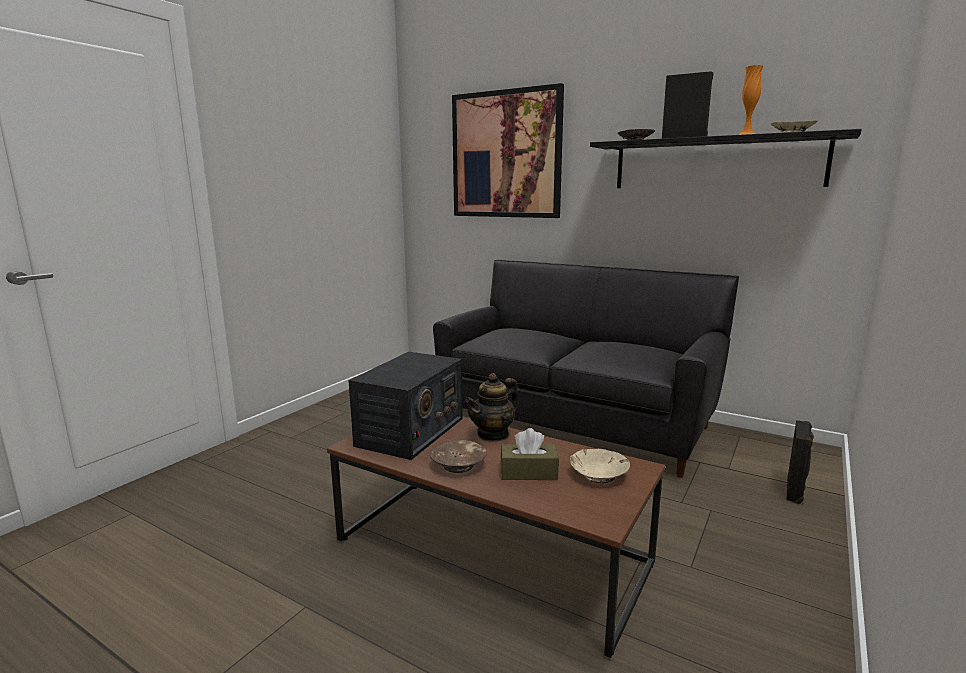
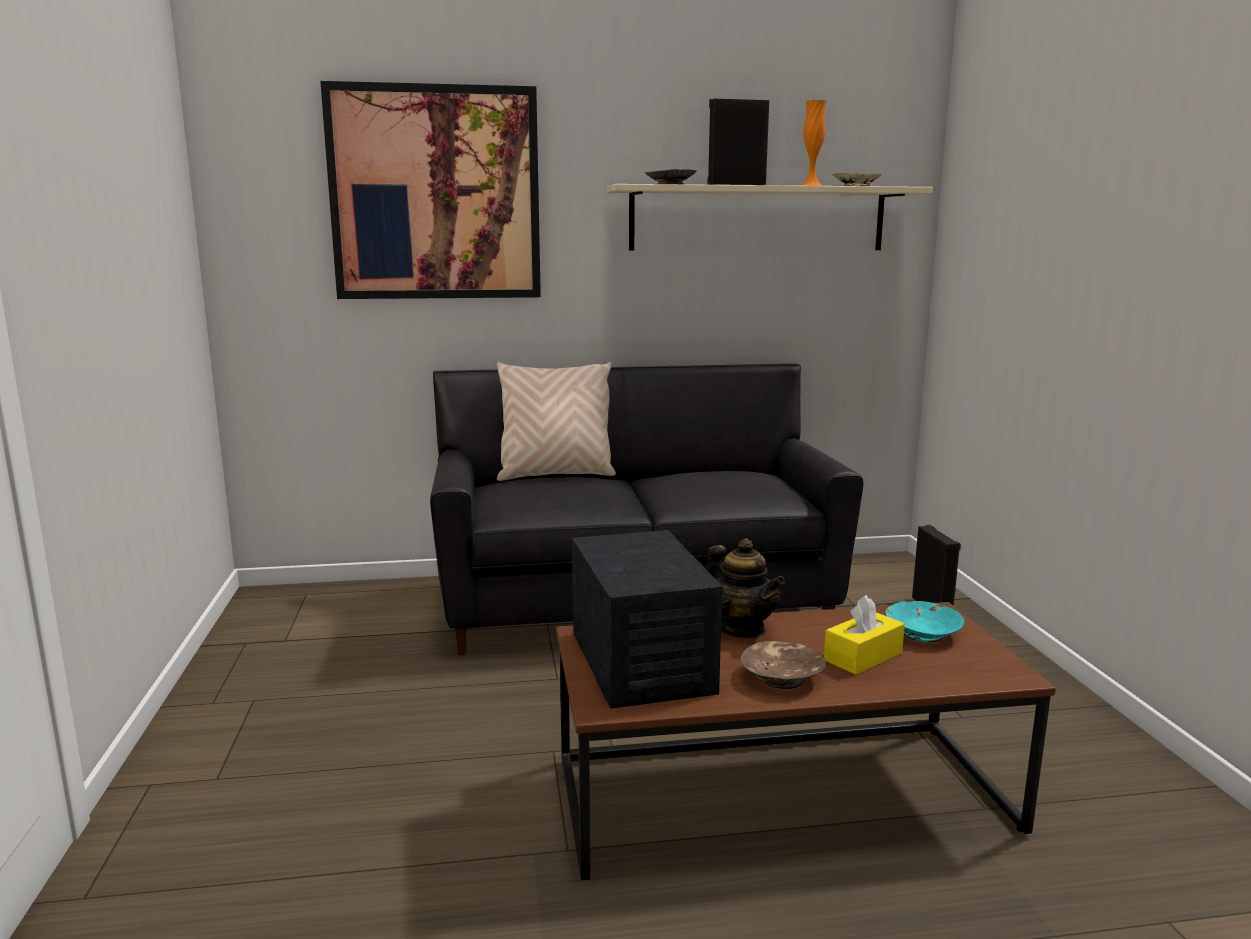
camera: 40 degrees left, 0 degrees up
teapot [465,373,519,442] -> teapot turned 45 degrees counterclockwise [707,538,785,638]
brown tissue box [501,428,559,480] -> yellow tissue box [824,595,905,675]
beige bowl [570,449,630,483] -> turquoise bowl [885,601,964,642]
black shelf [590,129,862,188] -> beige shelf [606,184,933,251]
none -> beige pillow [497,362,616,481]

